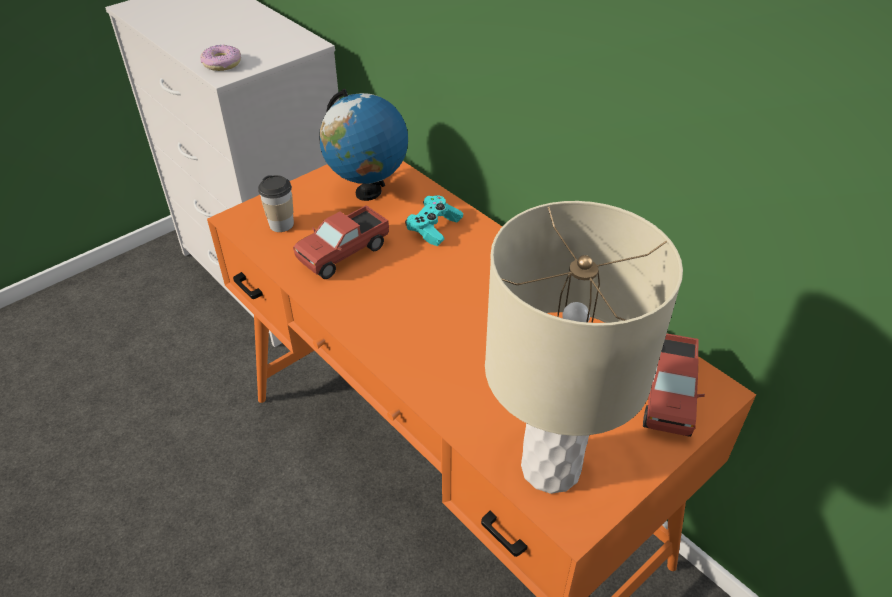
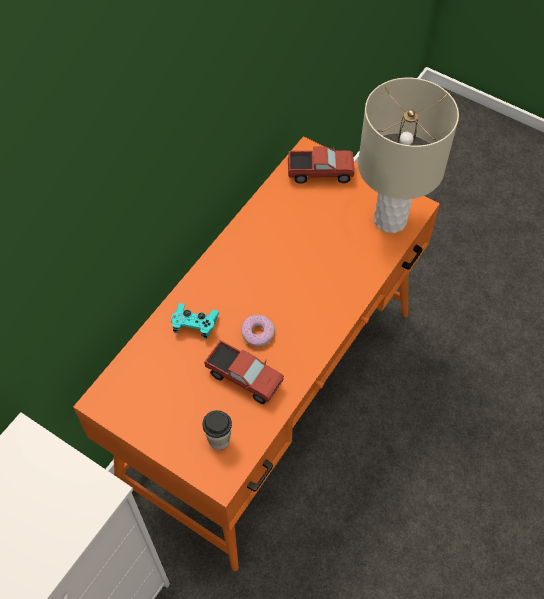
camera: 105 degrees left, 15 degrees up
donut [200,45,241,71] -> donut moved to [241,315,275,347]
globe [319,89,408,201] -> none

